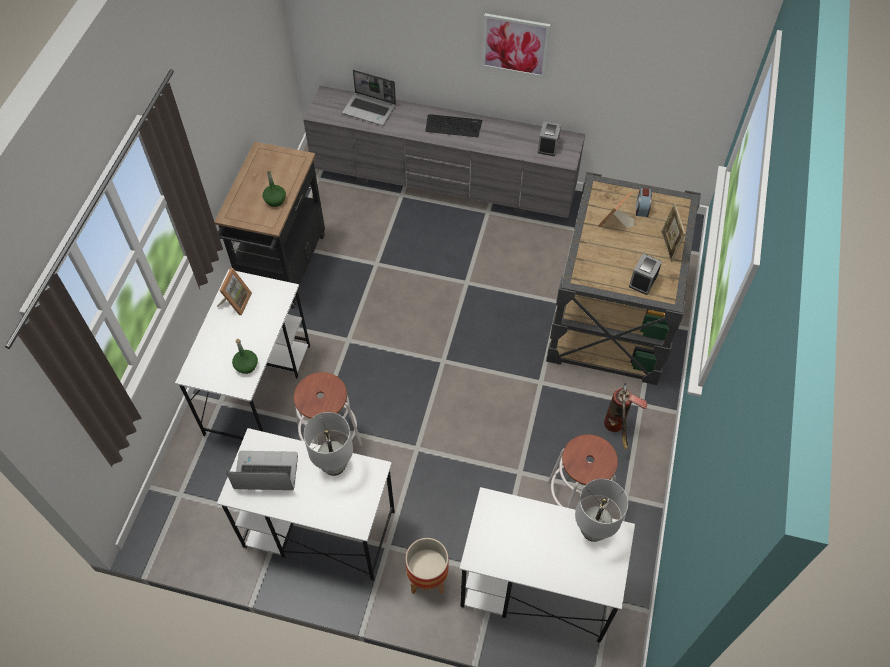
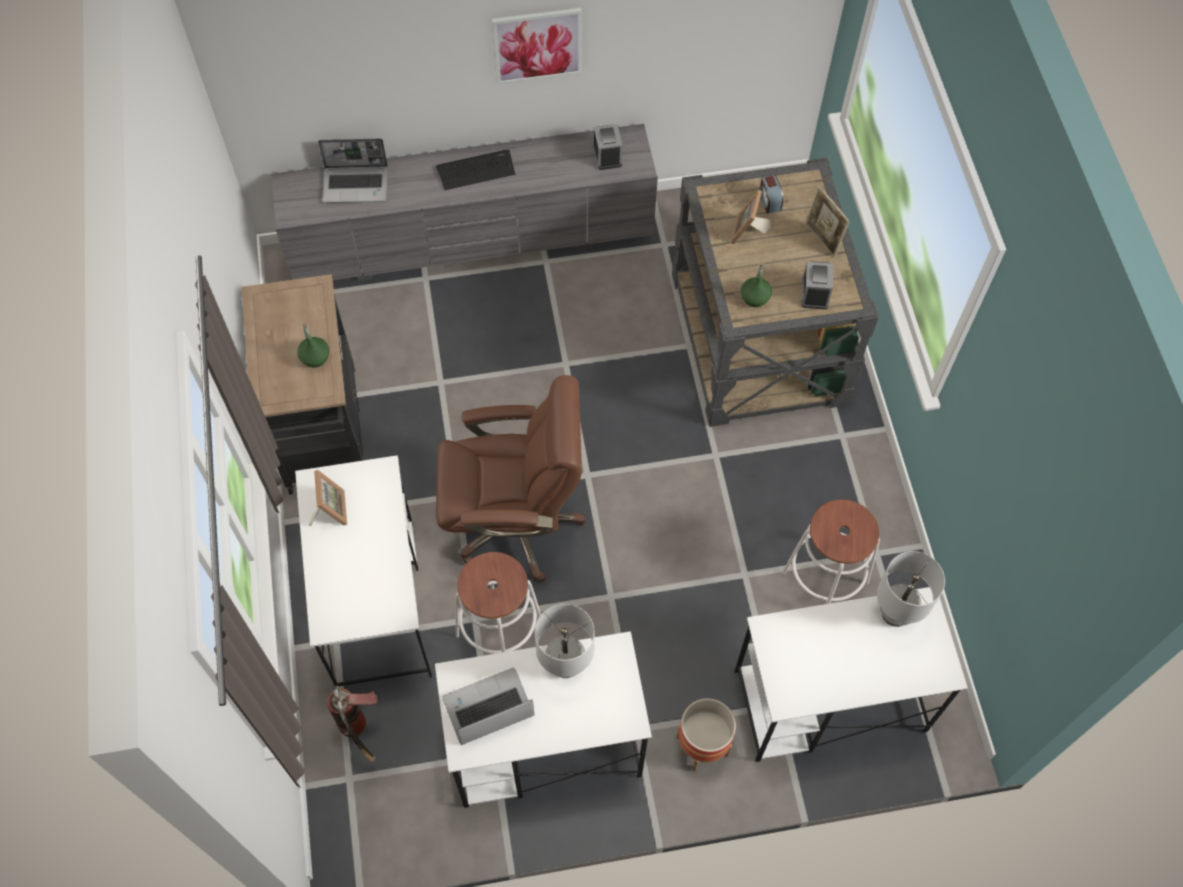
camera: 25 degrees left, 5 degrees up
green bottle [232,339,258,374] -> green bottle moved to [741,262,772,307]
fire extinguisher [604,383,647,450] -> fire extinguisher moved to [327,685,378,763]
none -> brown office chair [436,375,586,583]

